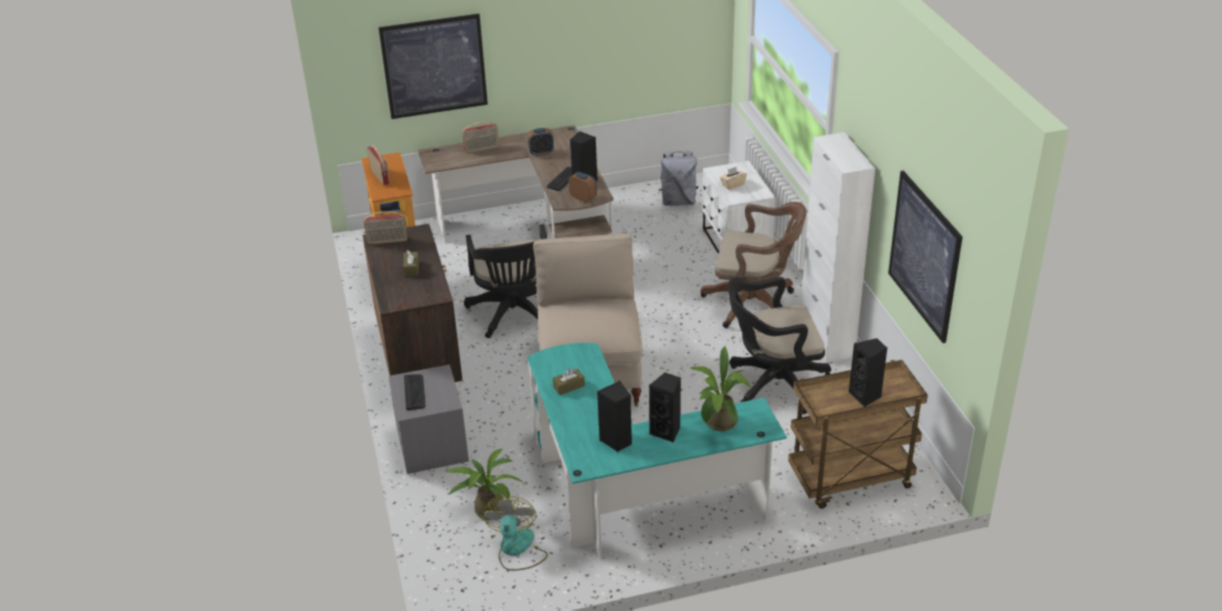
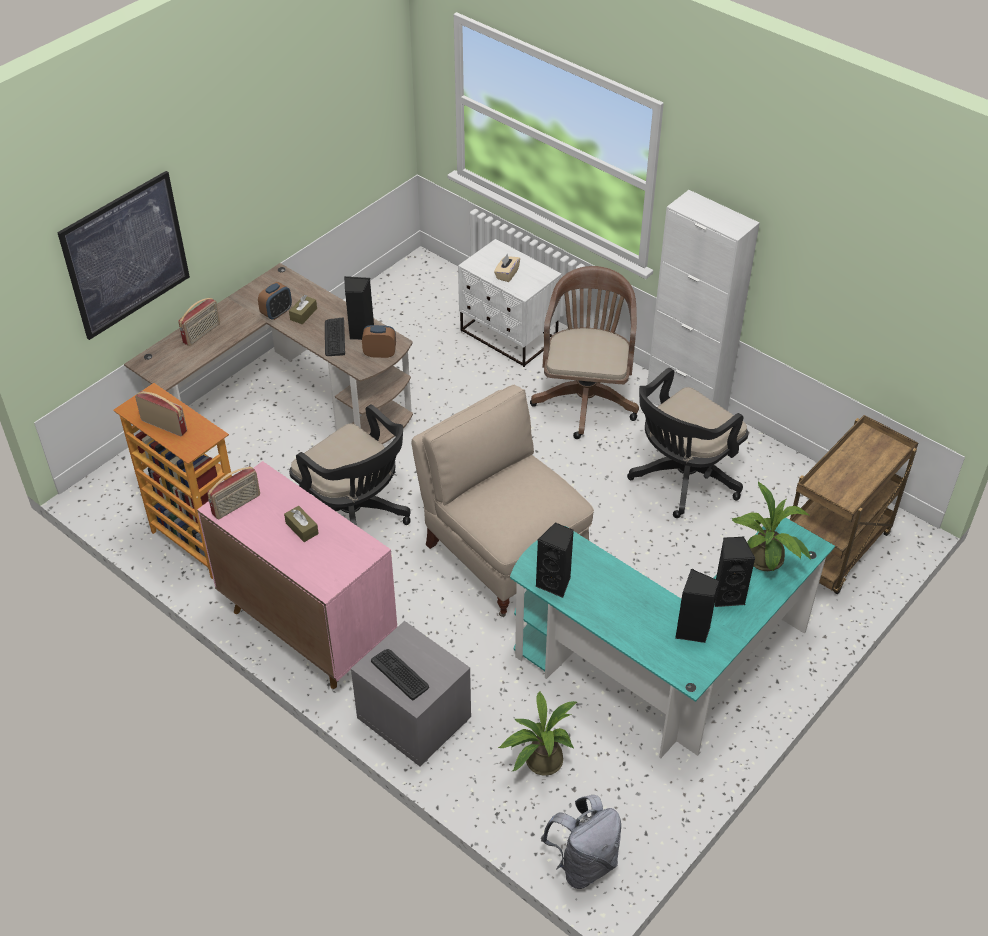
camera: 35 degrees left, 10 degrees up
brown cabinet [363,224,463,394] -> pink cabinet [197,461,397,689]
fan [482,496,548,571] -> none
brown tissue box [553,368,585,395] -> brown tissue box moved to [289,295,317,324]
grey backpack [659,150,699,206] -> grey backpack moved to [541,795,621,889]
brown office chair [700,202,807,328] -> brown office chair turned 60 degrees counterclockwise [530,266,639,439]
black speaker [849,338,887,407] -> black speaker moved to [536,522,574,598]
picture [888,171,963,343] -> none

